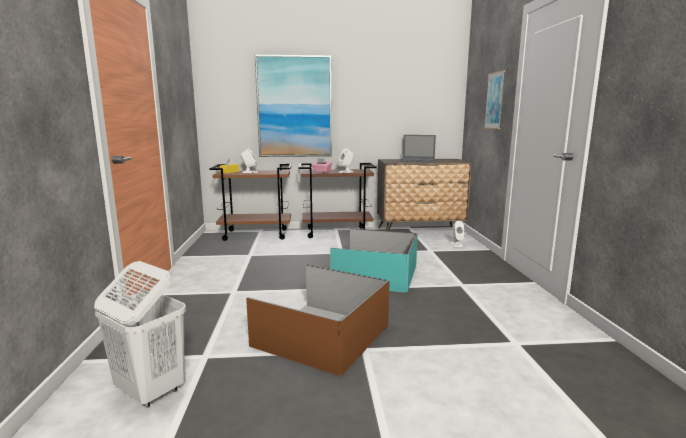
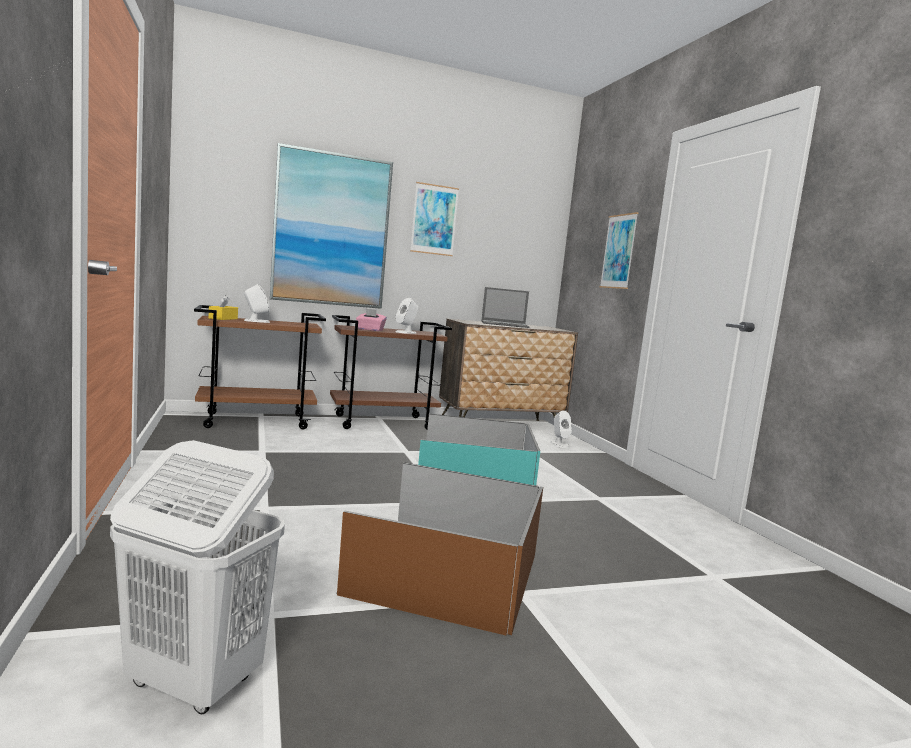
camera: 15 degrees left, 5 degrees down
none -> picture [410,182,459,256]

